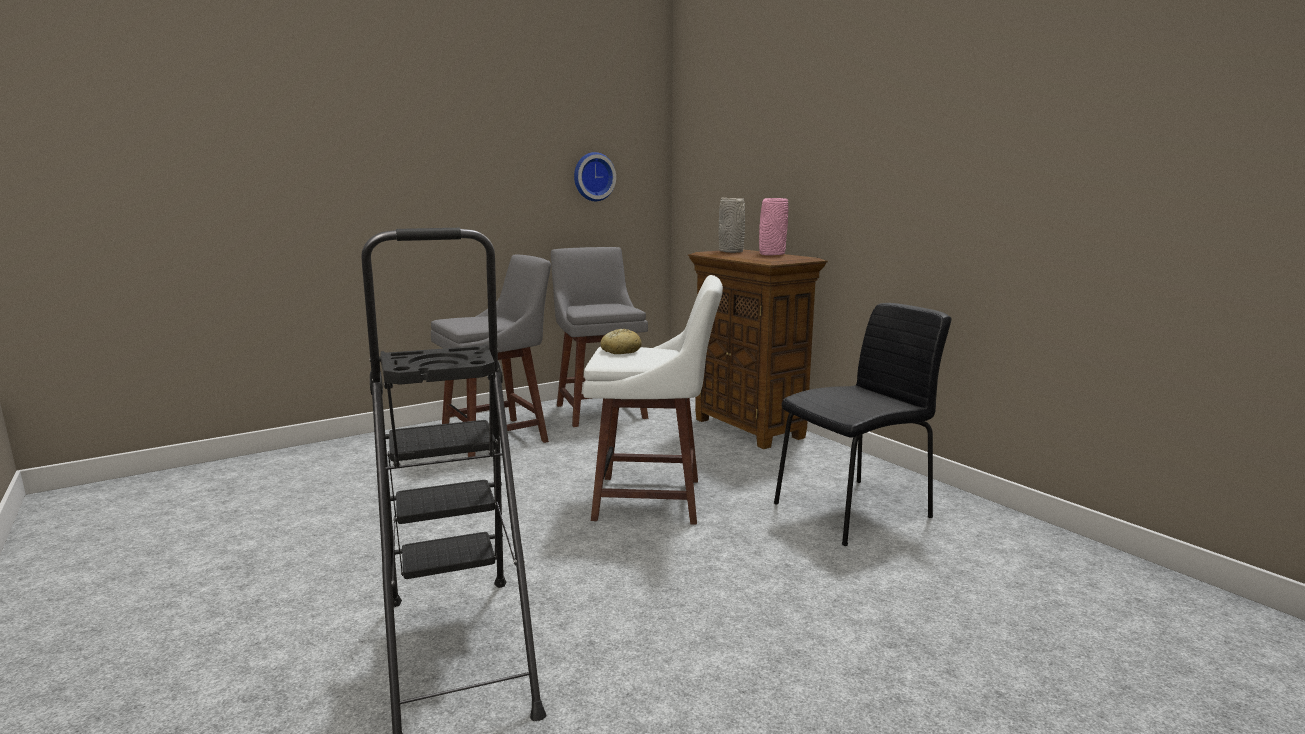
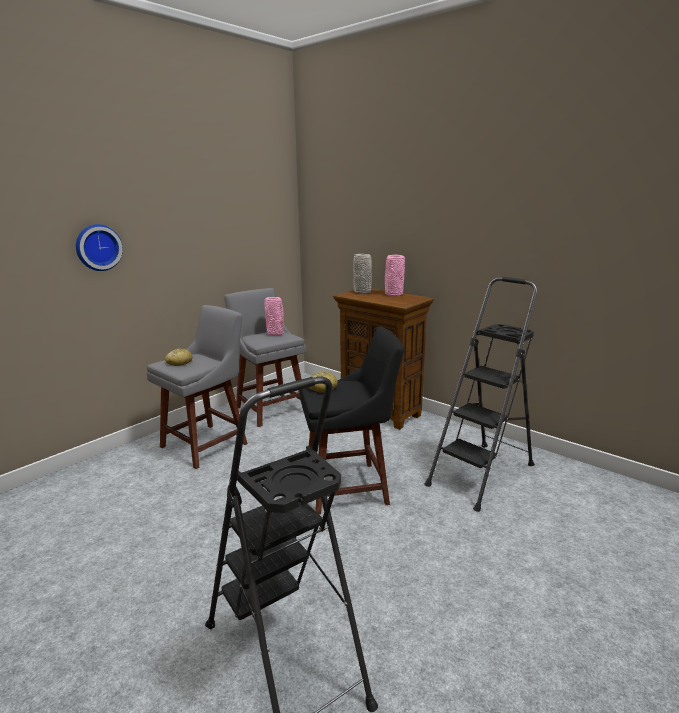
camera: 15 degrees left, 5 degrees up
wall clock [574,152,616,201] -> wall clock moved to [76,224,123,271]
white stool [583,275,723,525] -> black stool [300,326,404,514]
black chair [774,303,952,546] -> step ladder [424,277,537,512]
none -> bread [165,348,192,366]
none -> pink vase [265,297,284,335]

